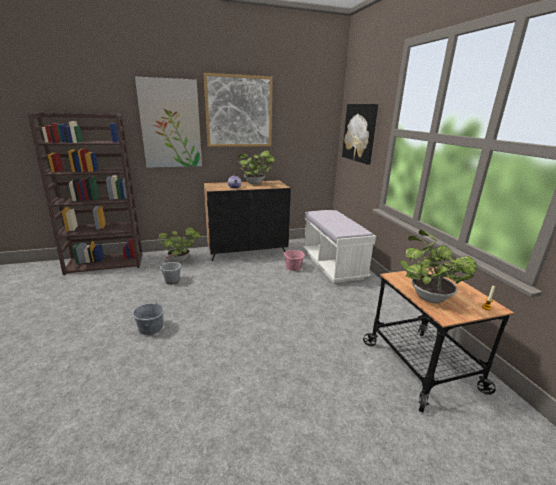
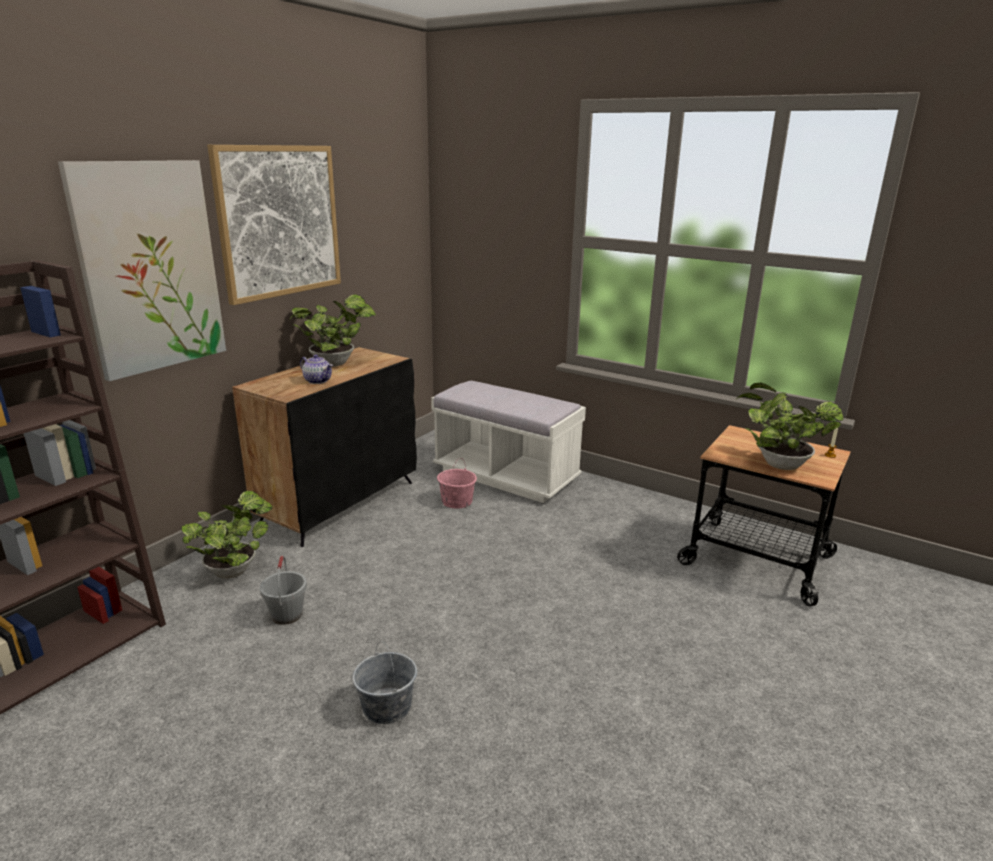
camera: 40 degrees left, 0 degrees up
picture [342,104,378,165] -> none

